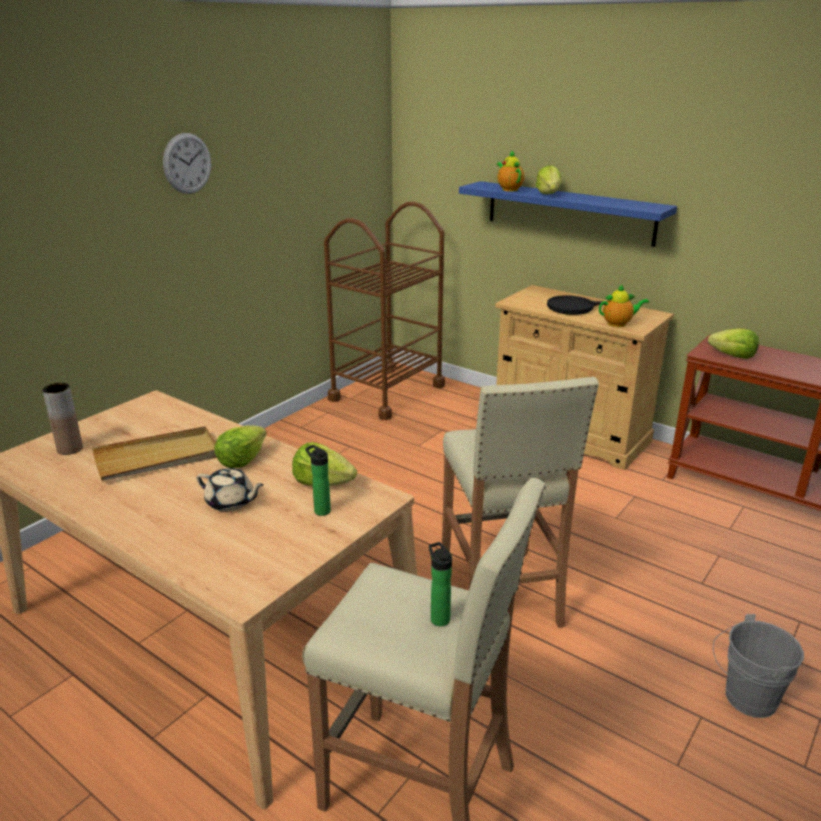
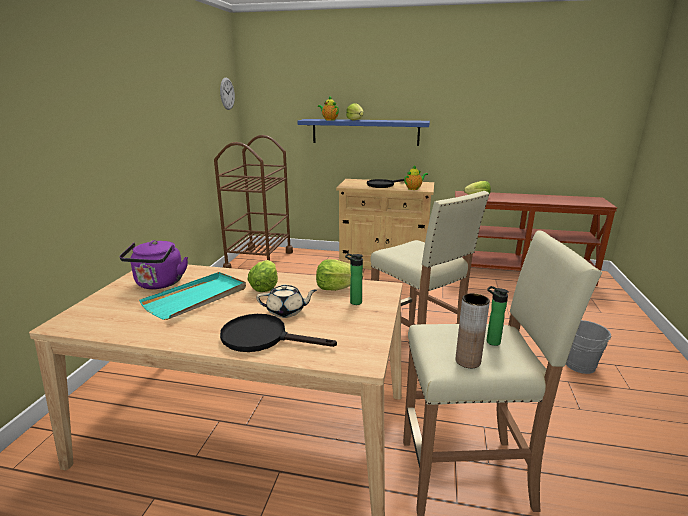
camera: 25 degrees left, 5 degrees down
brown vase [42,383,83,455] -> brown vase moved to [456,293,490,368]
beige tray [92,426,217,480] -> turquoise tray [139,272,246,320]
wall clock [163,133,211,194] -> wall clock moved to [220,78,235,110]
none -> purple kettle [119,240,188,289]
none -> black frying pan [220,314,337,352]

